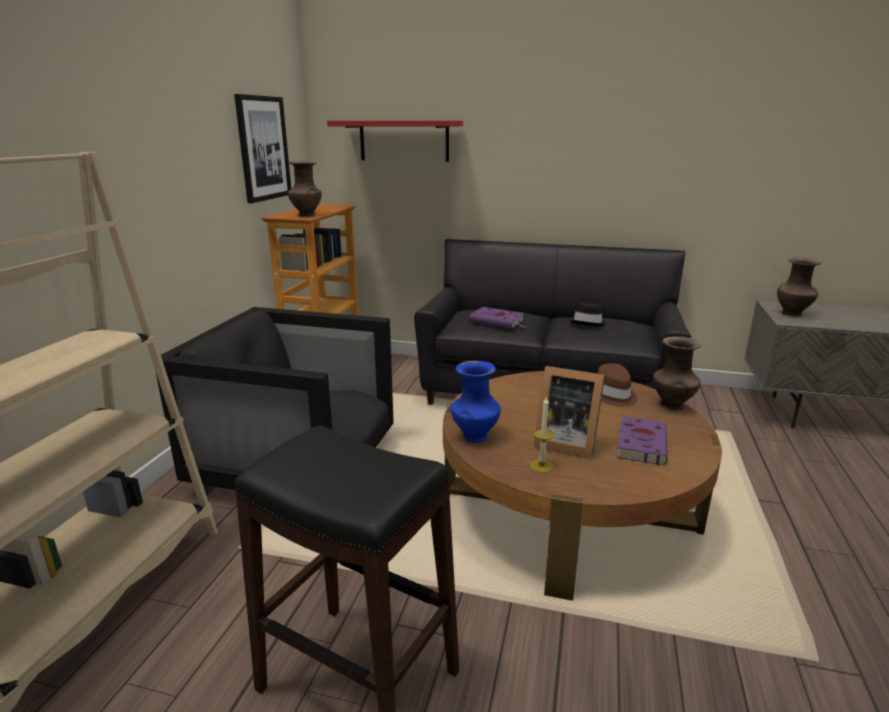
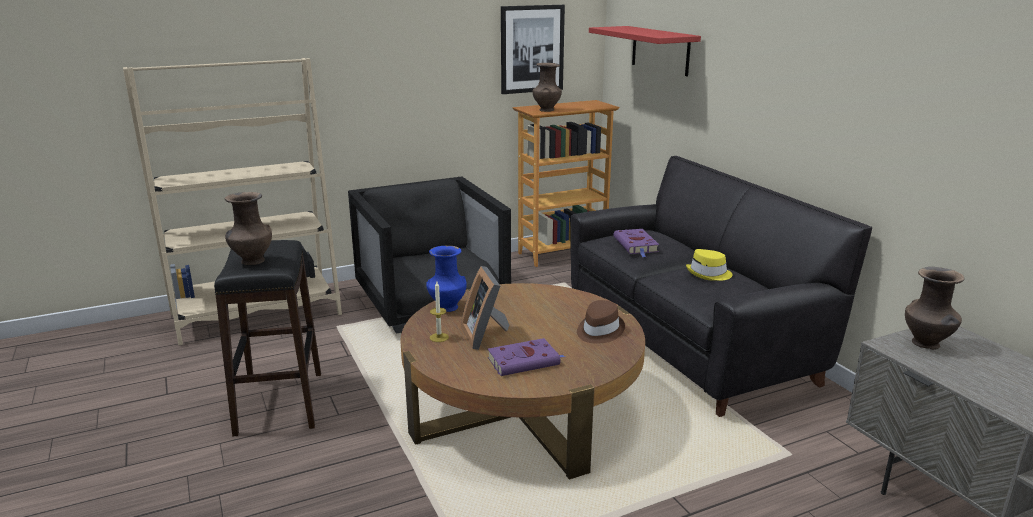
camera: 50 degrees right, 0 degrees up
black hat [569,302,607,327] -> yellow hat [686,249,733,281]
brown vase [653,336,701,410] -> brown vase moved to [225,192,272,265]

